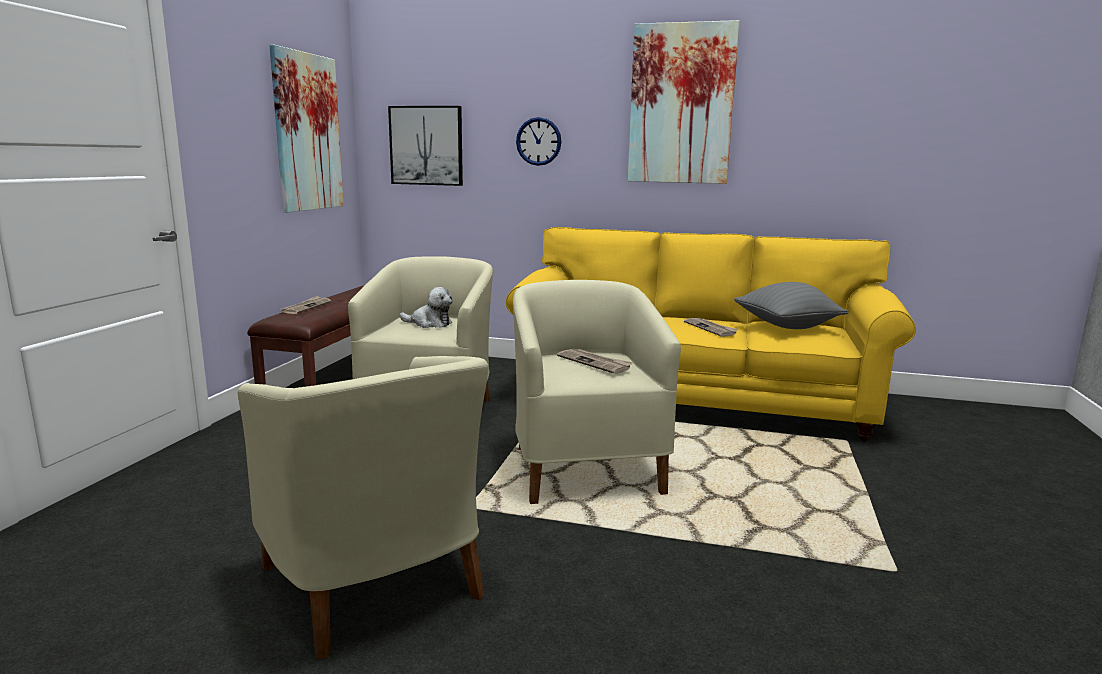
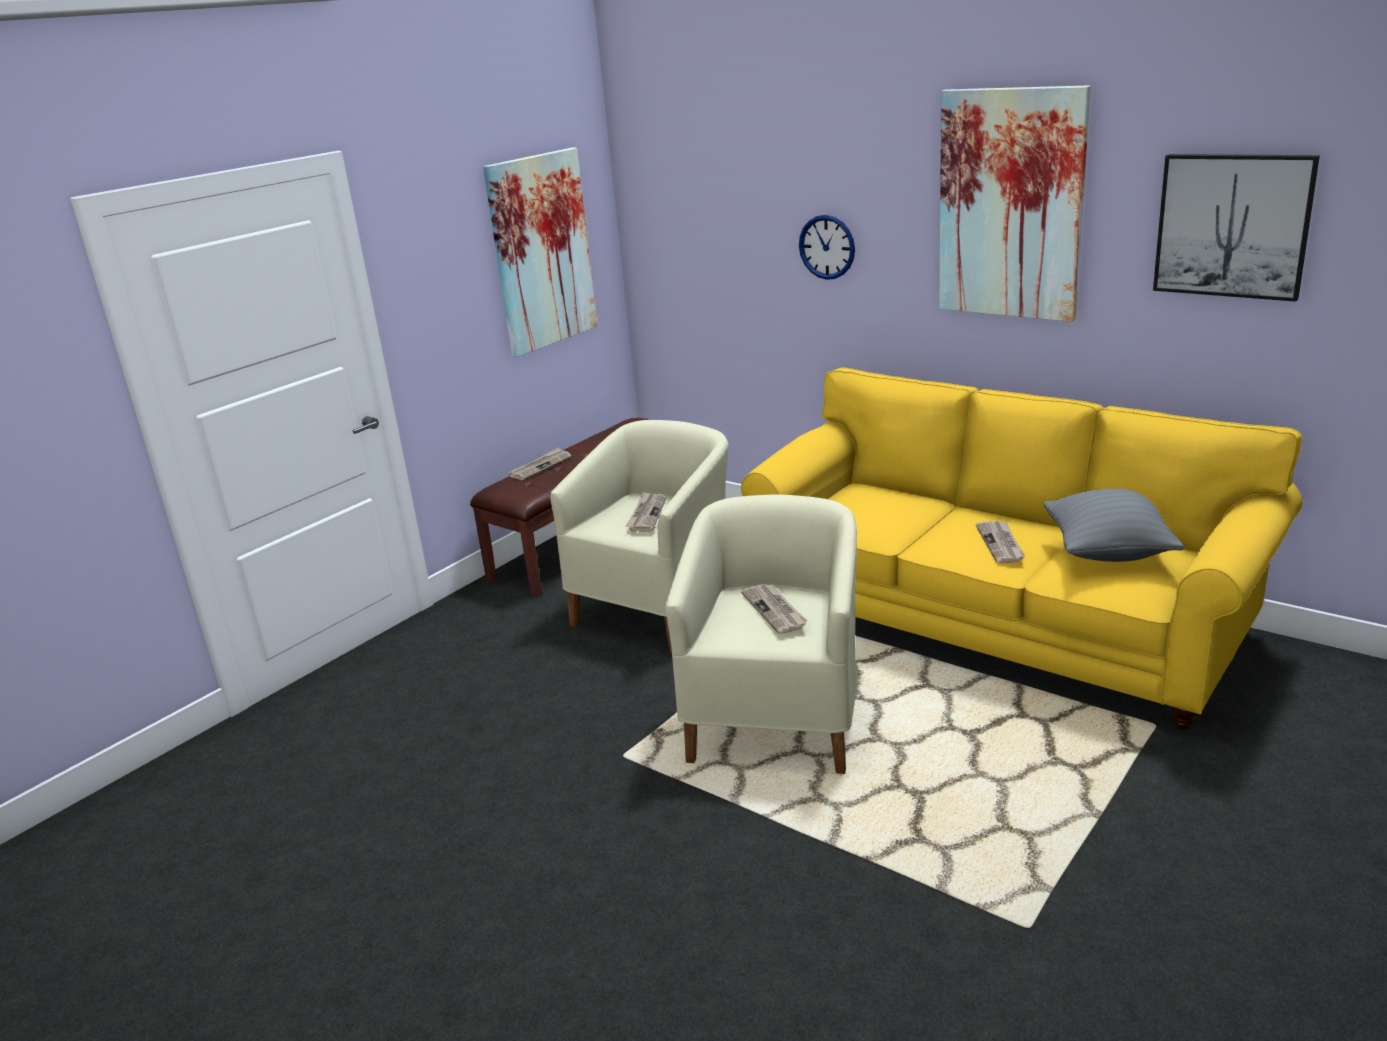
camera: 25 degrees right, 10 degrees up
beige armchair [238,356,489,659] -> none
picture [388,106,463,186] -> picture moved to [1153,154,1320,302]
plush toy [400,287,452,328] -> newspaper [625,492,666,532]

